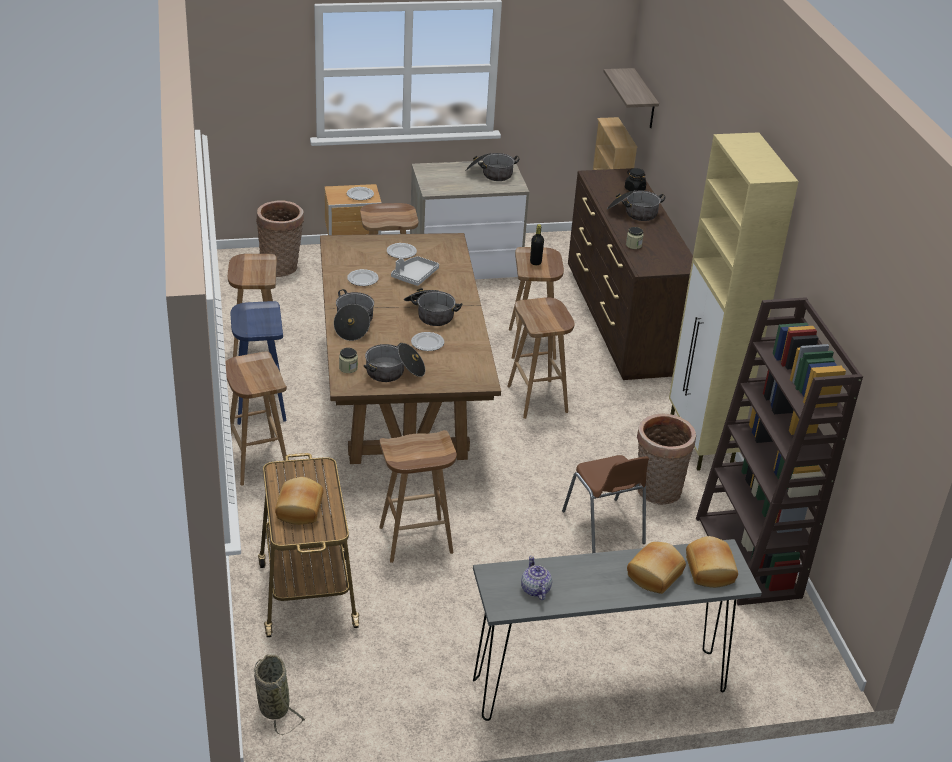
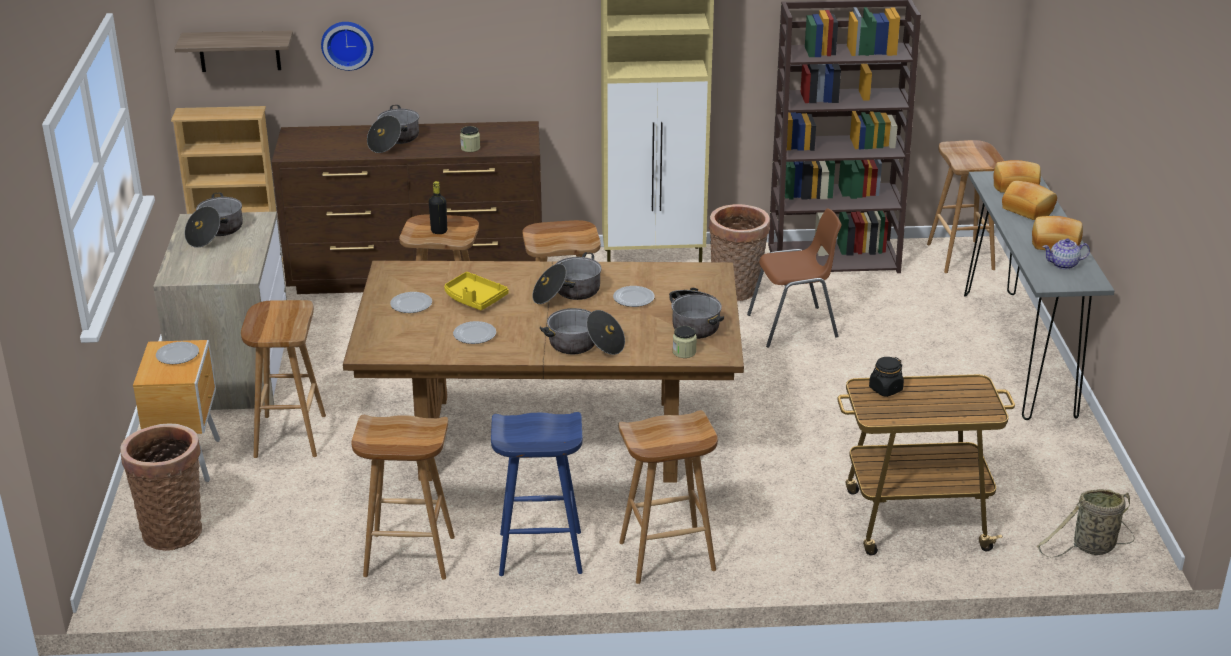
camera: 80 degrees left, 5 degrees down
bread [275,477,323,525] -> bread moved to [1032,216,1083,251]
brown stool [379,430,457,563] -> brown stool moved to [927,140,1004,273]
grey tray [391,256,439,286] -> yellow tray [444,272,508,310]
black jar [625,168,646,191] -> black jar moved to [869,357,904,397]
none -> wall clock [321,22,373,71]

